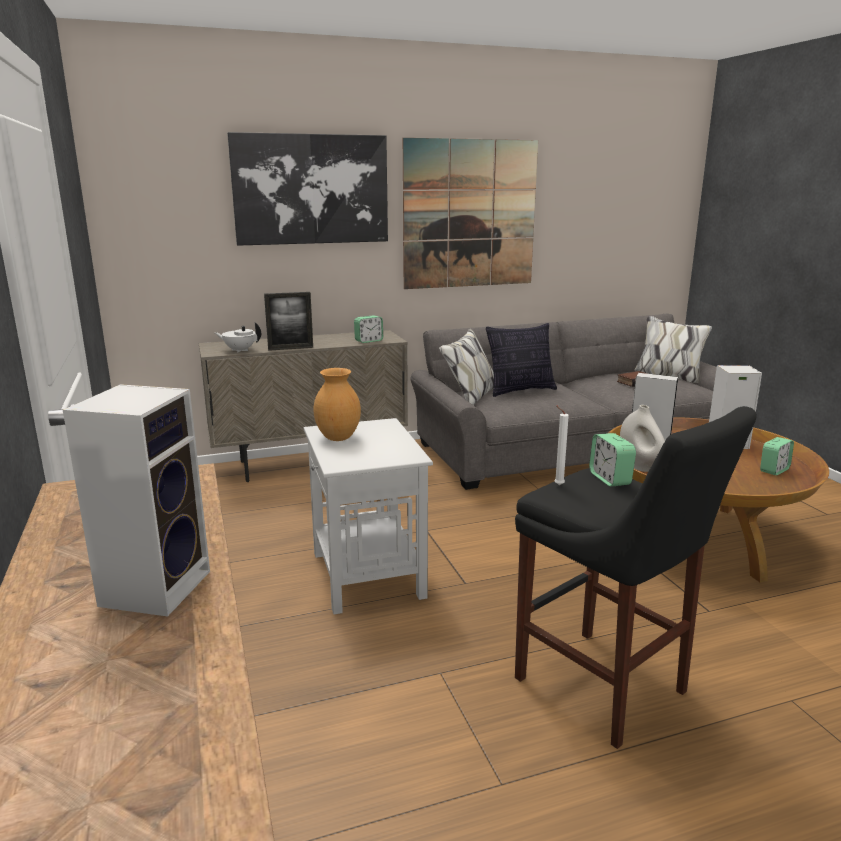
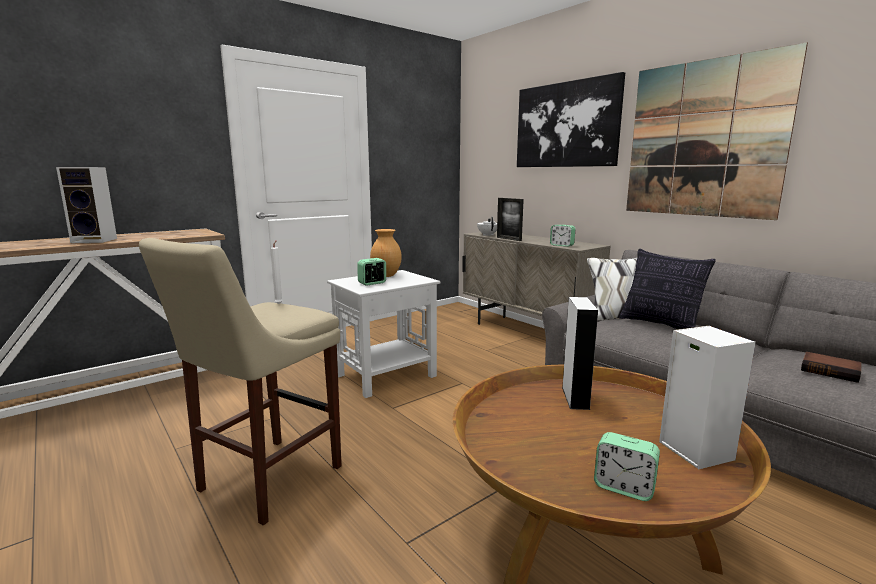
camera: 70 degrees right, 5 degrees down
black stool [515,406,757,749] -> beige stool [139,238,341,526]
alarm clock [589,433,636,487] -> alarm clock moved to [357,258,386,285]
white vase [620,405,665,472] -> none

